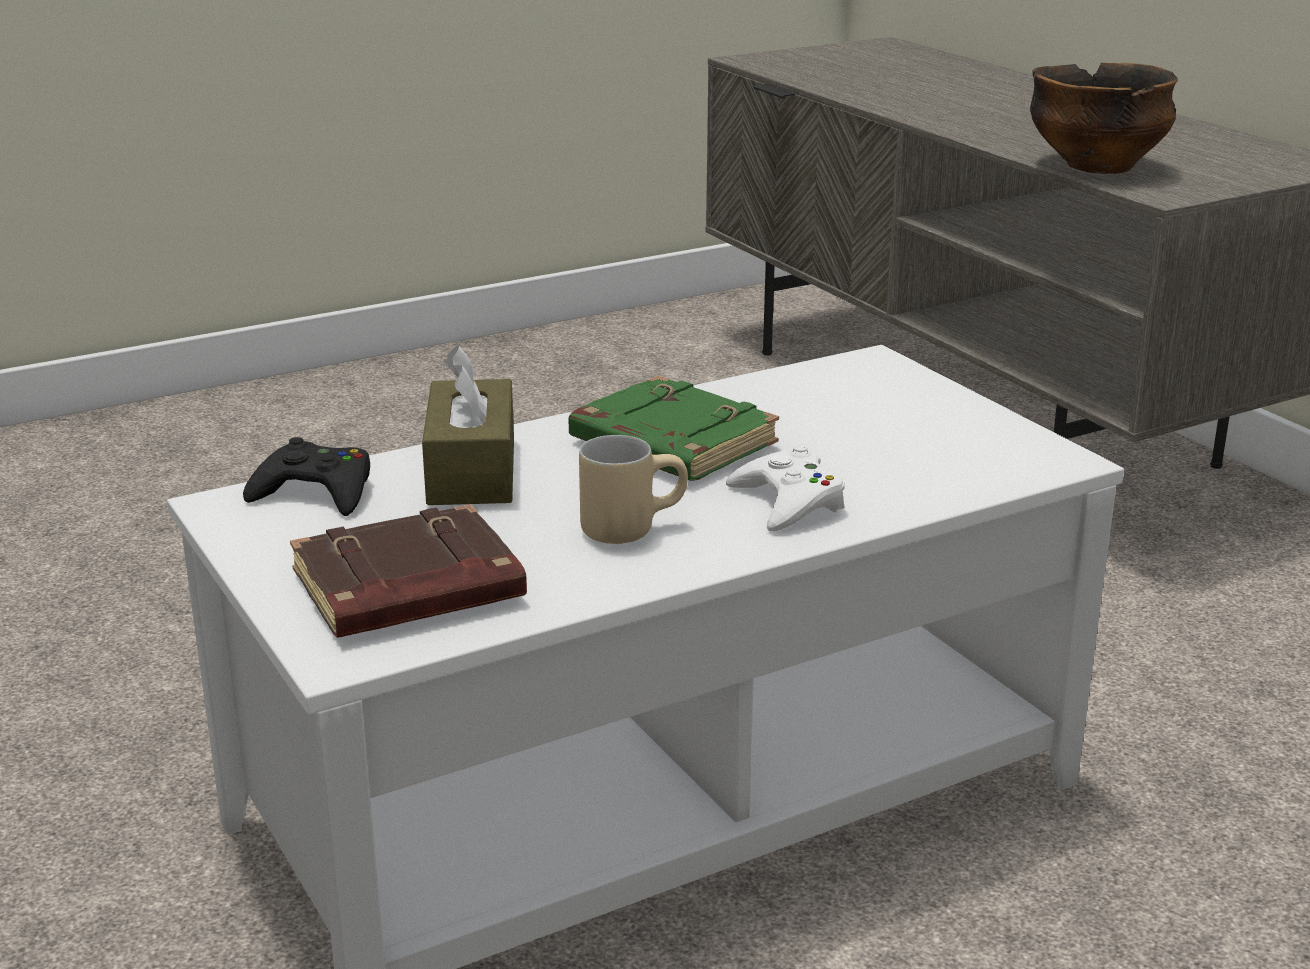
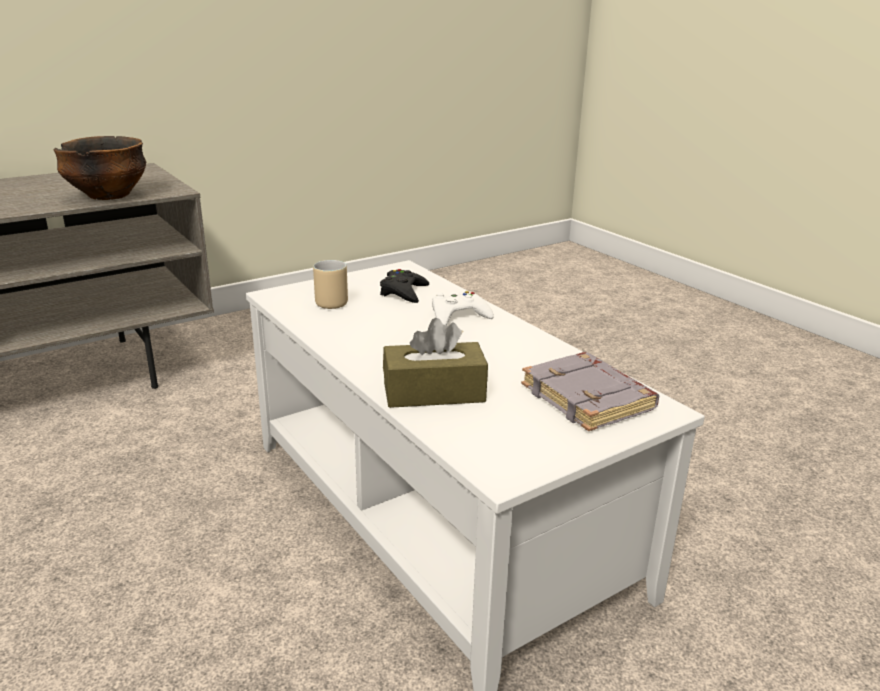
camera: 95 degrees left, 0 degrees up
black game controller [243,437,370,516] -> black game controller moved to [380,269,429,303]
brown book [290,504,527,638] -> grey book [521,352,659,431]
green book [568,376,779,481] -> none
beige mug [579,435,688,544] -> beige mug moved to [313,260,348,309]

